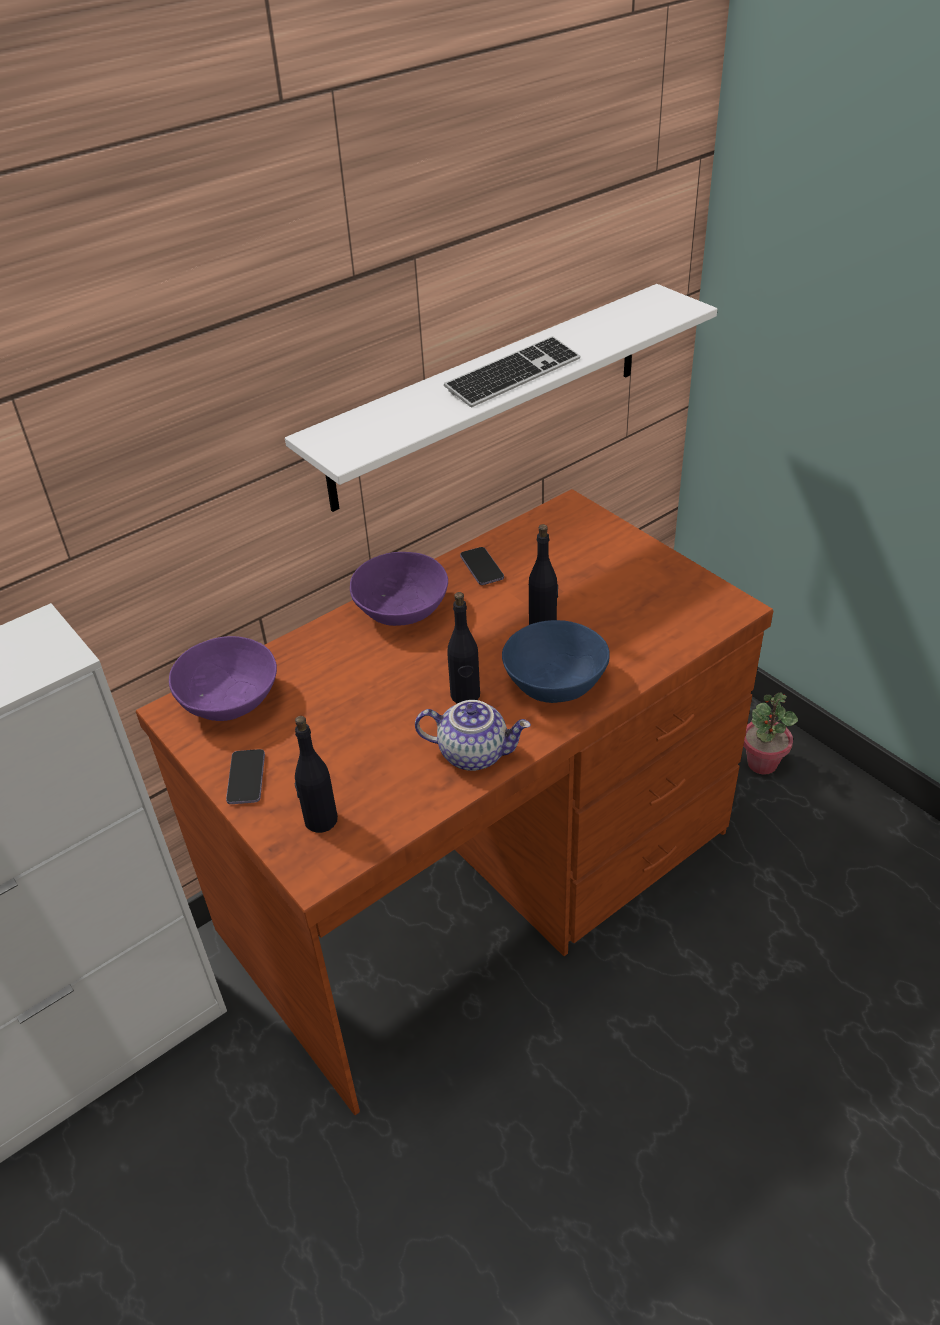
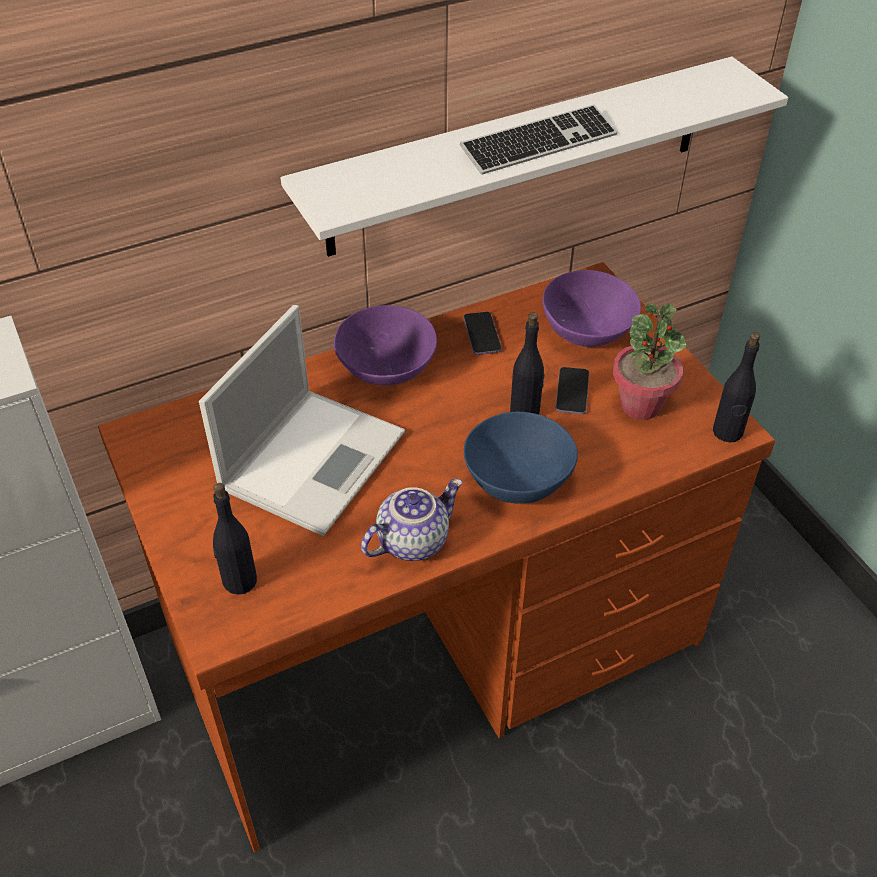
camera: 10 degrees right, 5 degrees up
purple bowl [169,636,277,721] -> purple bowl moved to [543,270,641,347]
phone [226,749,265,804] -> phone moved to [555,367,589,415]
teapot [415,700,531,771] -> teapot turned 60 degrees counterclockwise [361,479,463,561]
black bottle [447,592,480,703] -> black bottle moved to [713,332,760,442]
potted plant [743,692,798,775] -> potted plant moved to [613,304,687,420]
none -> laptop [199,305,405,536]

